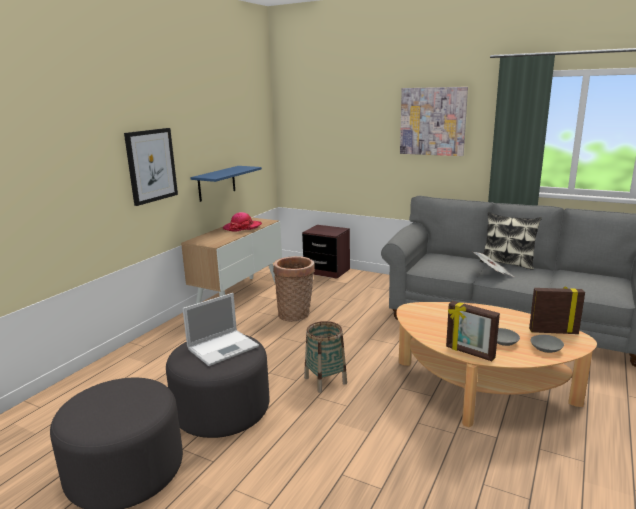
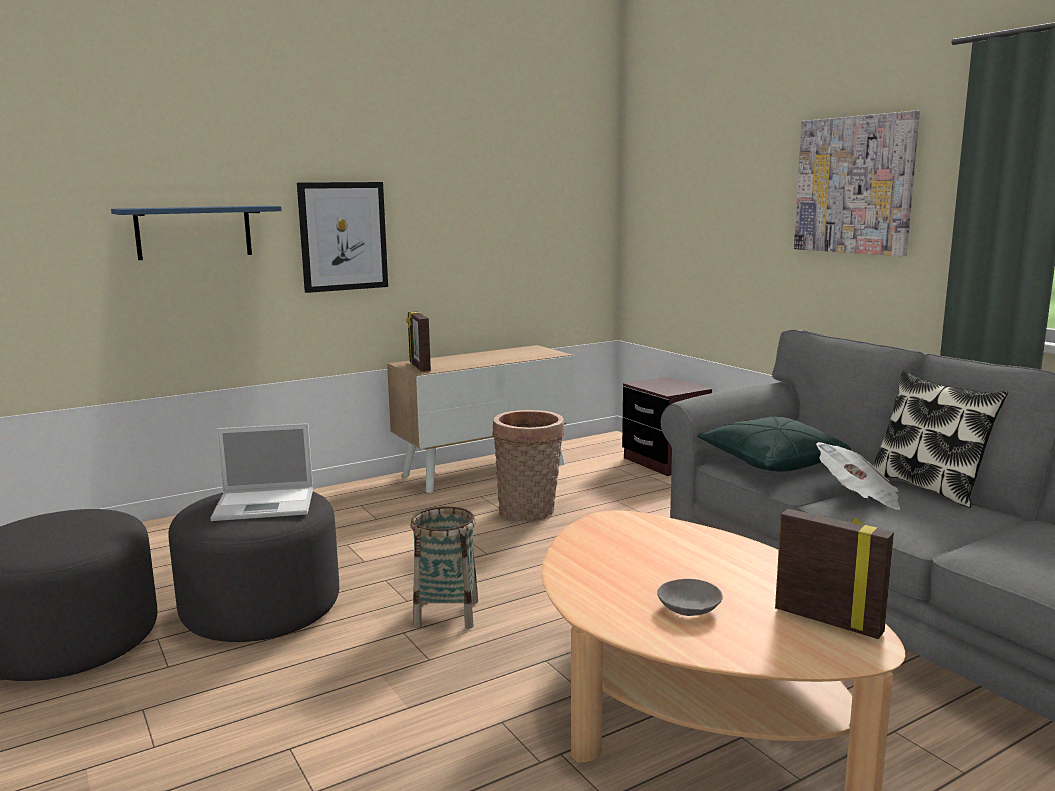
camera: 30 degrees right, 5 degrees down
blue shelf [190,166,262,202] -> blue shelf moved to [111,206,282,260]
hat [223,212,262,232] -> none
picture frame [446,301,500,361] -> picture frame moved to [406,311,431,372]
grey bowl [531,335,564,353] -> none
none -> green pillow [697,416,851,472]

